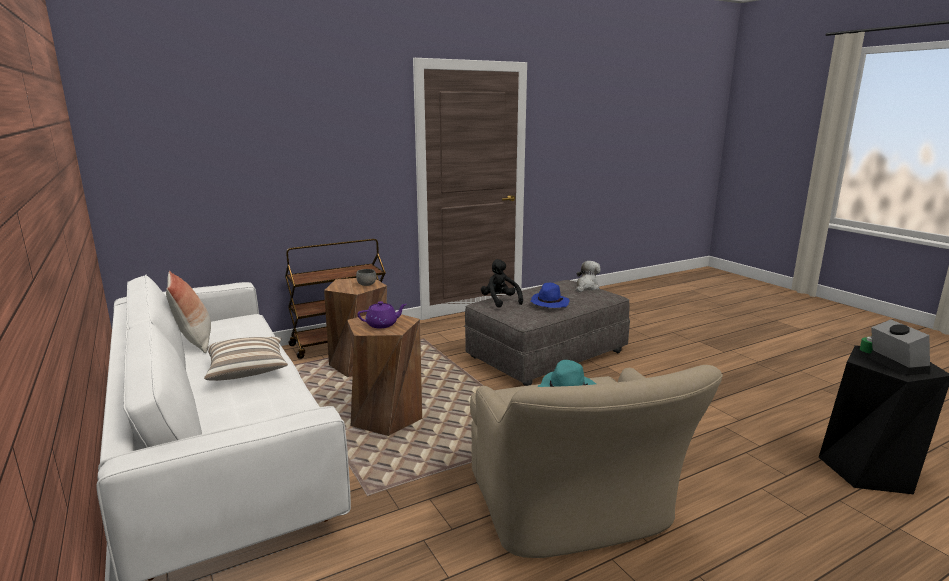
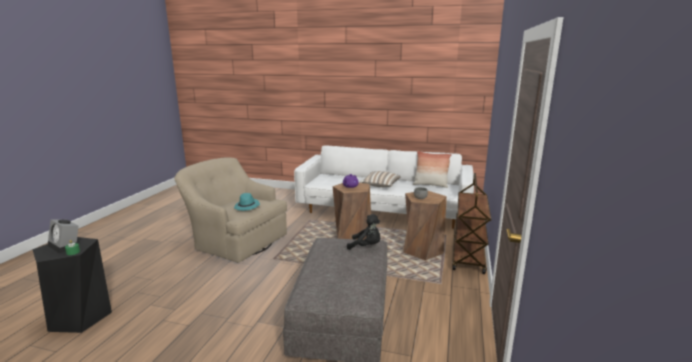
camera: 135 degrees right, 0 degrees up
blue hat [531,283,569,308] -> none
plush toy [576,261,600,292] -> none

